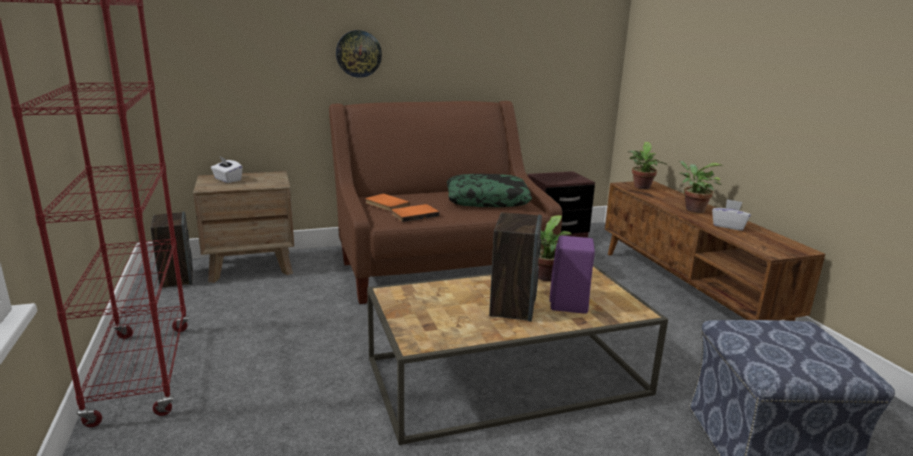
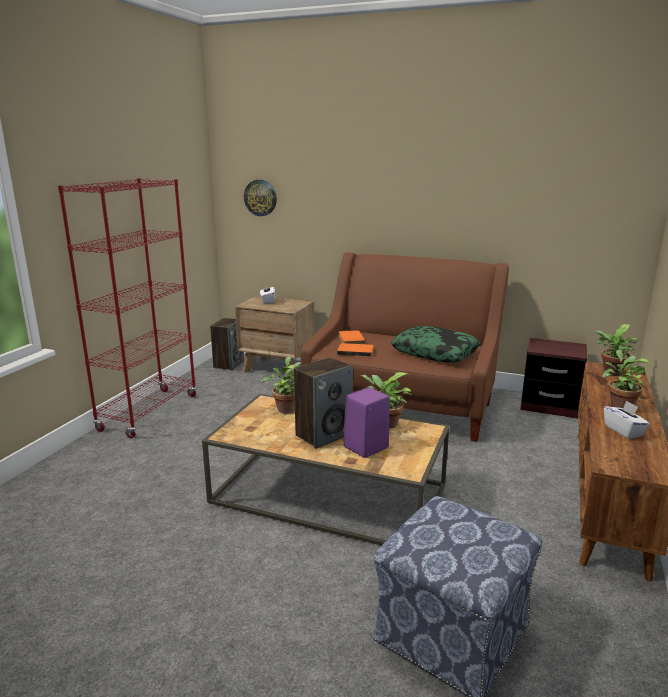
camera: 40 degrees right, 0 degrees up
wall clock [336,30,382,78] -> wall clock moved to [244,180,277,216]
none -> potted plant [261,357,302,414]

